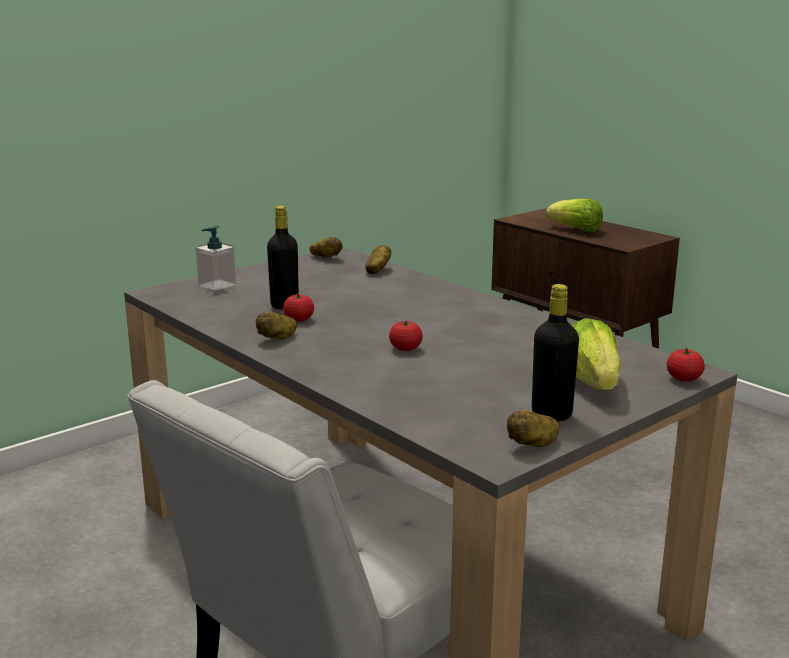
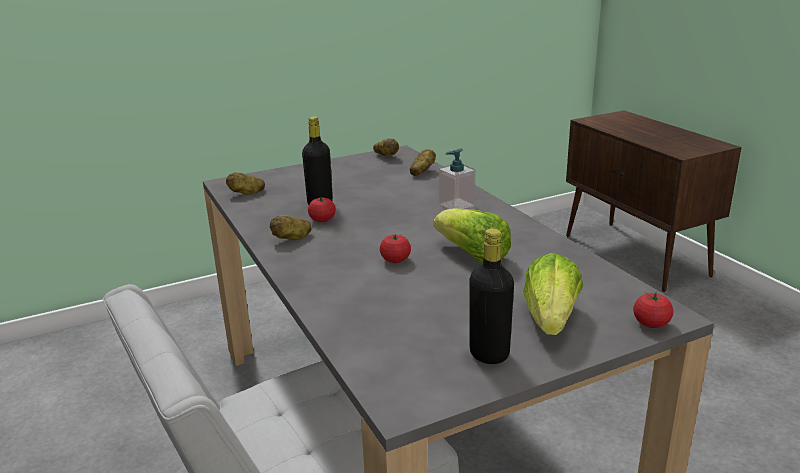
camera: 15 degrees right, 5 degrees up
soap dispenser [195,225,236,291] -> soap dispenser moved to [439,149,475,209]
potato [507,410,559,447] -> potato moved to [226,172,265,195]
lettuce [546,199,603,232] -> lettuce moved to [434,208,511,263]

